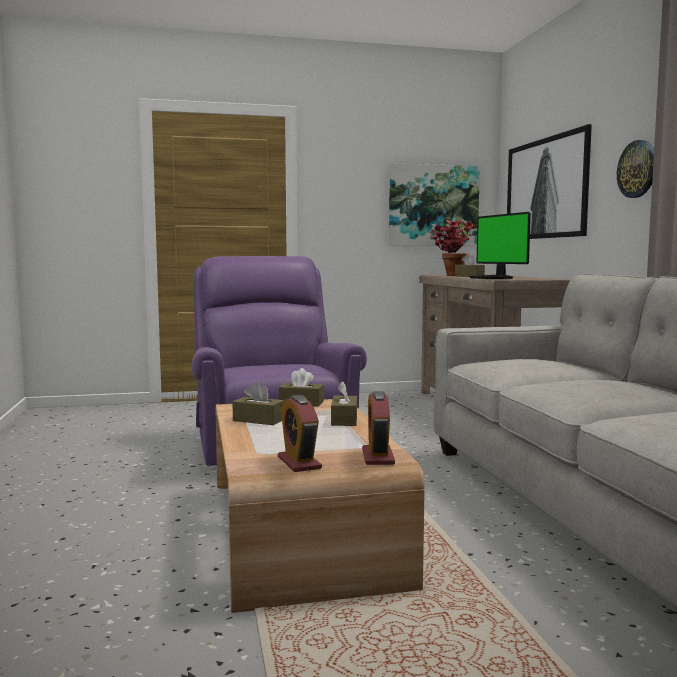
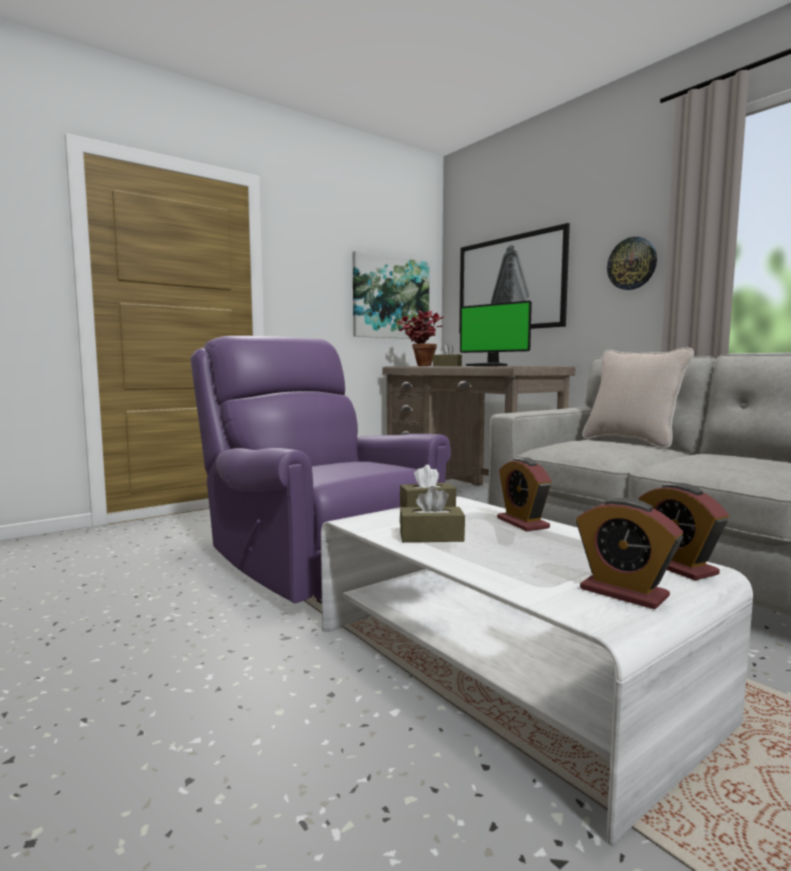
camera: 25 degrees left, 0 degrees up
brown coffee table [216,399,425,613] -> white coffee table [321,496,753,846]
brown tissue box [331,381,357,426] -> alarm clock [497,457,552,531]
none -> beige pillow [582,347,694,449]

